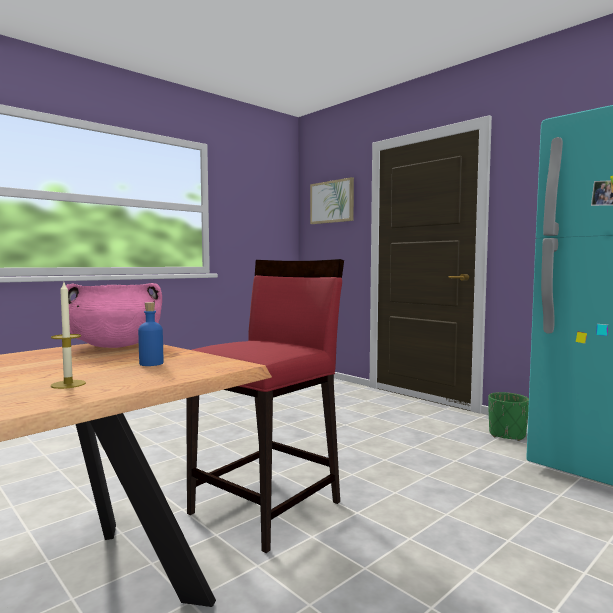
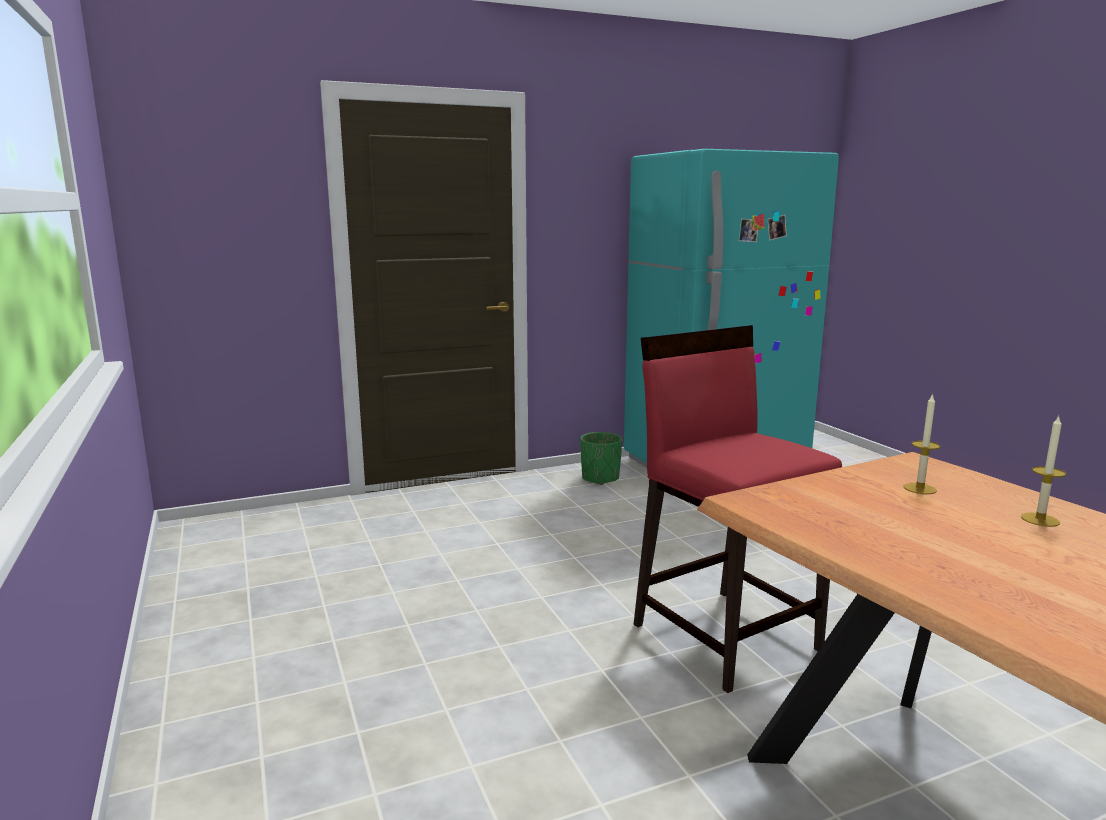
camera: 70 degrees left, 10 degrees up
pink cooking pot [66,283,162,348] -> none
blue bottle [138,302,163,366] -> candle [904,393,940,494]
picture [310,177,354,224] -> none

